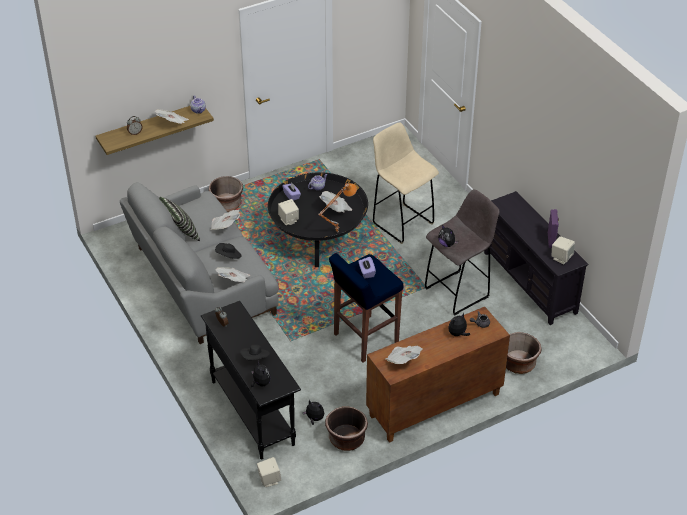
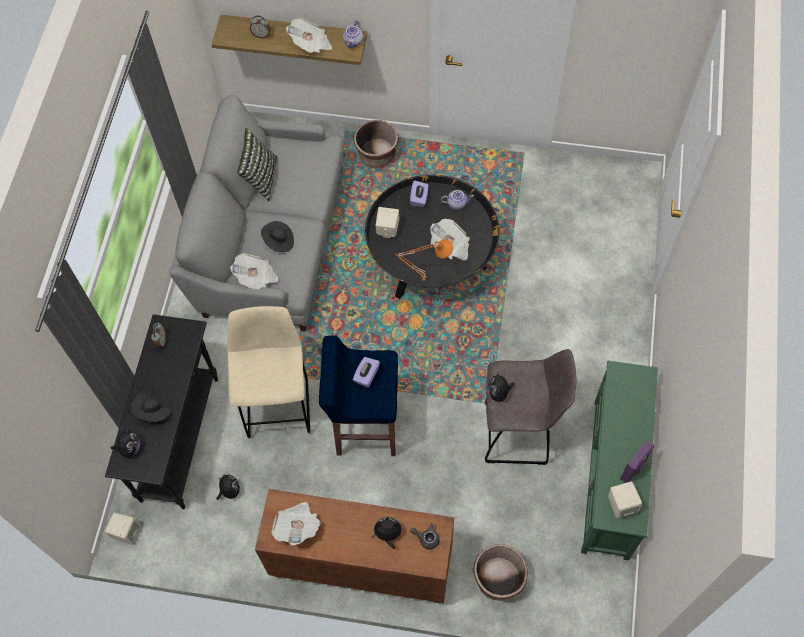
camera: 40 degrees right, 20 degrees up
newspaper [210,210,240,230] -> none
brown planter [325,406,368,451] -> none
beige stool [373,122,439,244] -> beige stool moved to [227,306,311,439]
black tv stand [484,191,588,325] -> green tv stand [581,361,658,561]

